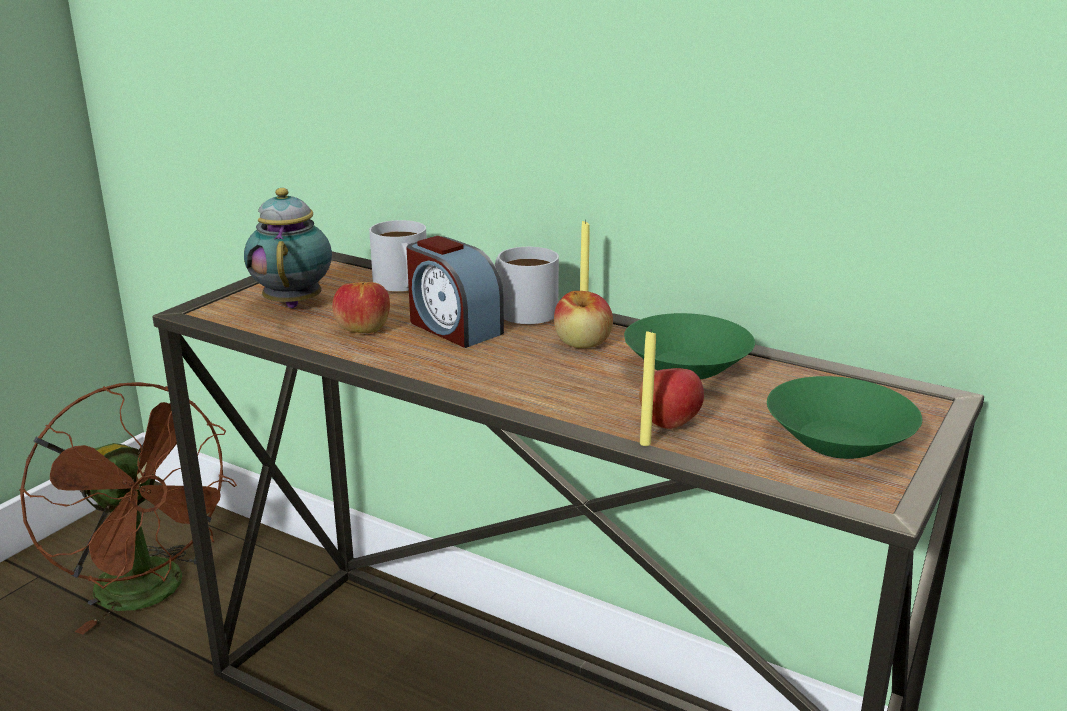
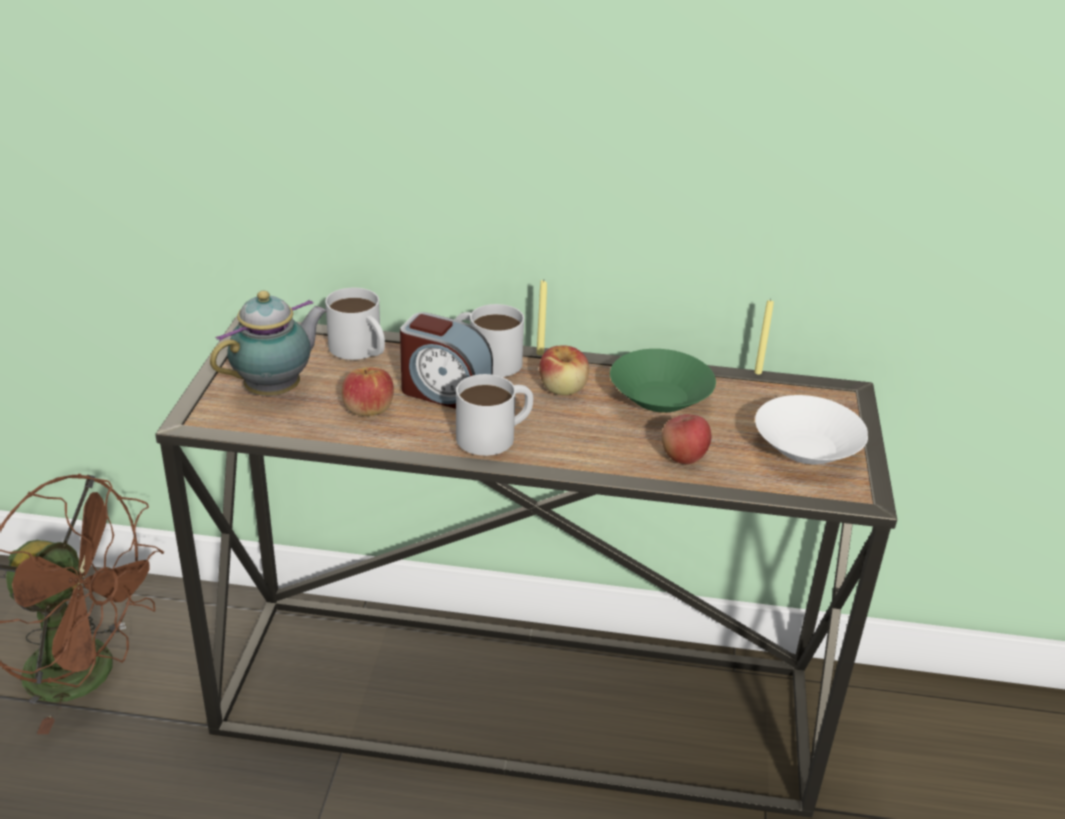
camera: 25 degrees left, 10 degrees up
teapot [244,188,332,308] -> teapot turned 75 degrees clockwise [210,291,327,396]
yellow candle [640,331,656,446] -> yellow candle moved to [754,299,774,375]
green bowl [767,376,922,459] -> white bowl [755,395,868,465]
none -> white mug [456,374,533,456]

